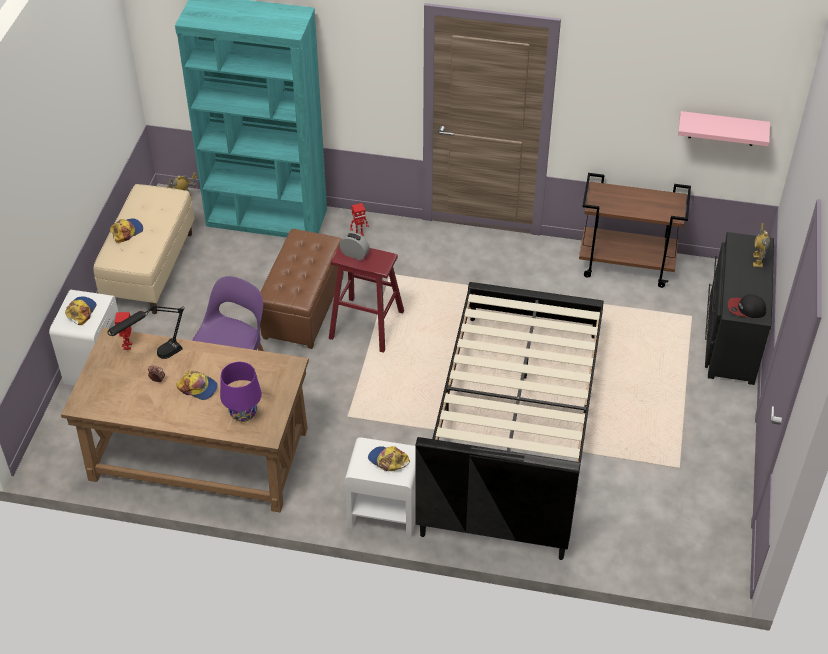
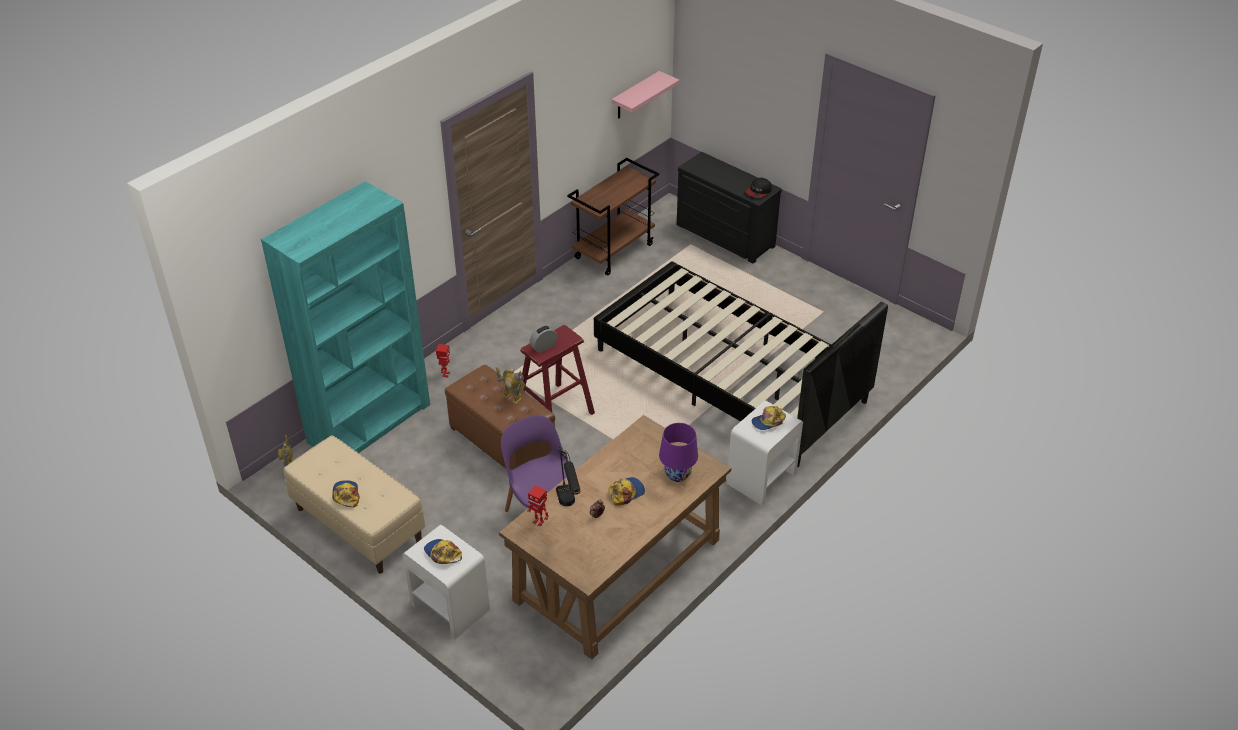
camera: 60 degrees left, 5 degrees down
toy robot [753,223,770,267] -> toy robot moved to [496,367,526,404]

